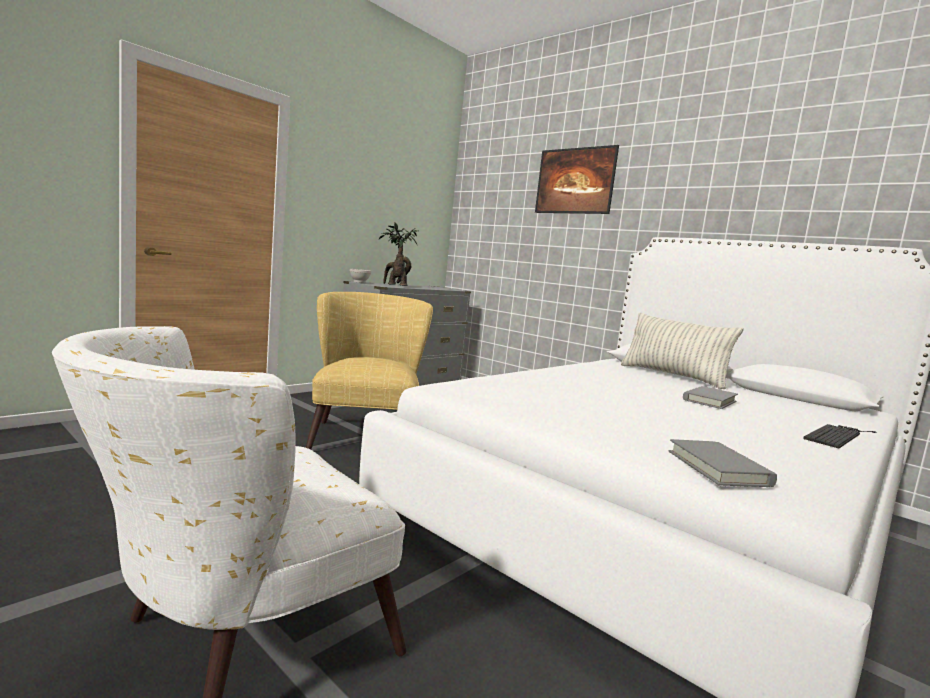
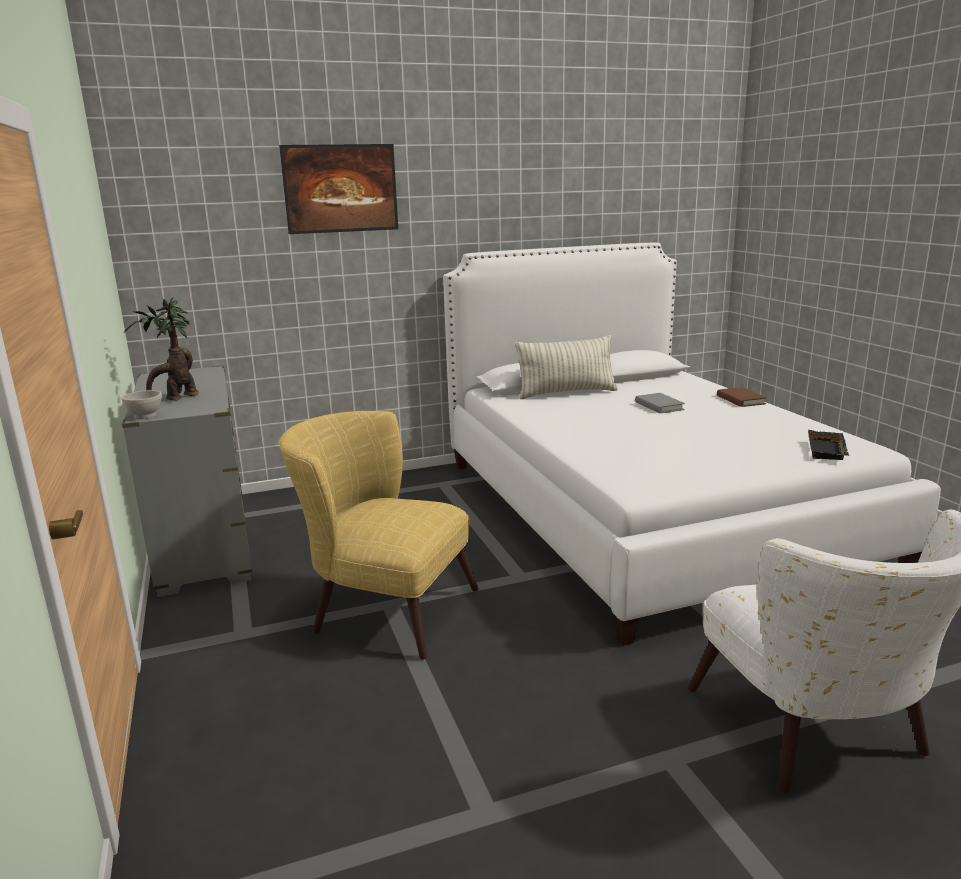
camera: 60 degrees left, 10 degrees up
grey book [669,439,777,487] -> black tray [808,430,849,460]
keyboard [803,424,877,448] -> brown book [717,387,767,407]

